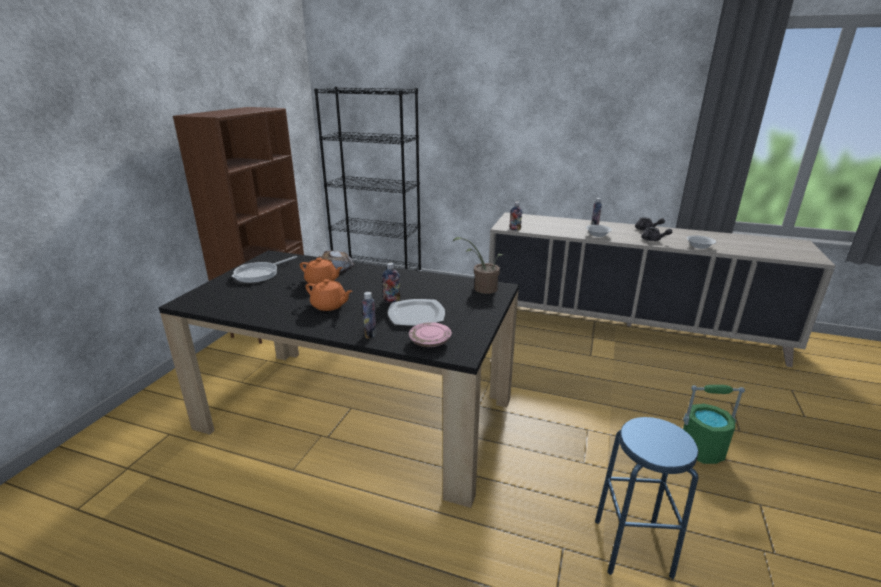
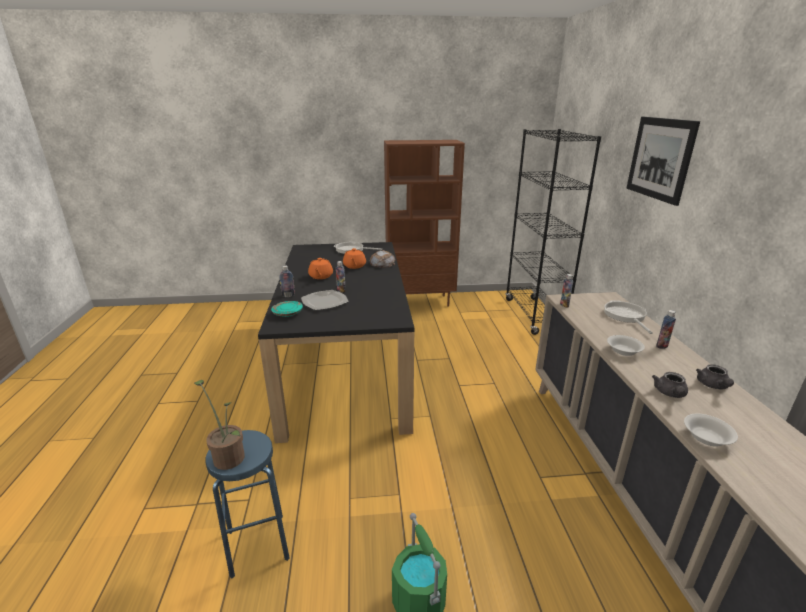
camera: 65 degrees right, 0 degrees up
pink plate [409,322,452,347] -> turquoise plate [271,301,303,317]
potted plant [453,237,503,294] -> potted plant moved to [194,380,245,470]
none -> frying pan [604,300,653,334]
none -> picture [626,117,700,206]

